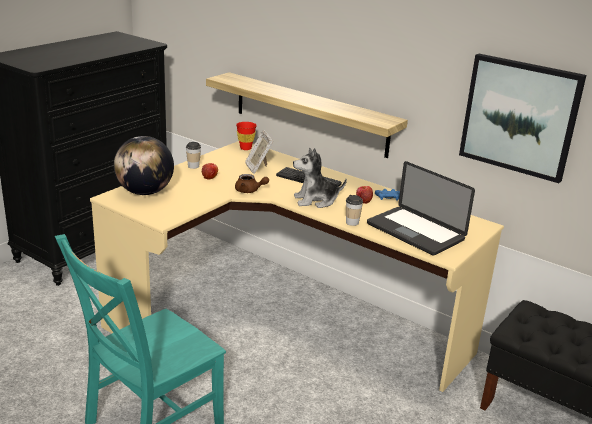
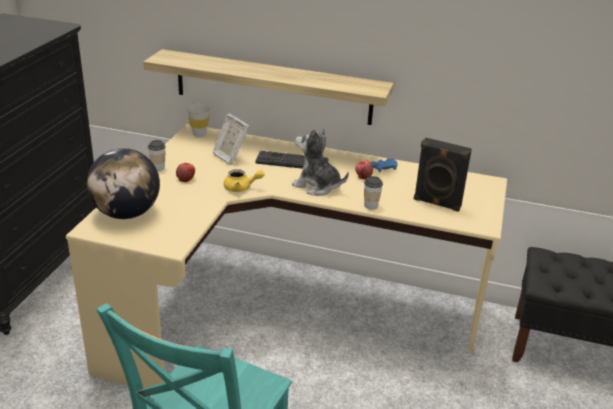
camera: 20 degrees left, 5 degrees up
brown teapot [235,174,269,193] -> yellow teapot [224,169,265,192]
red cup [236,122,257,150] -> white cup [187,104,210,137]
plush toy [293,148,347,208] -> plush toy turned 60 degrees clockwise [292,128,349,196]
laptop [367,161,475,256] -> black speaker [414,138,472,212]
picture [459,54,586,183] -> none

